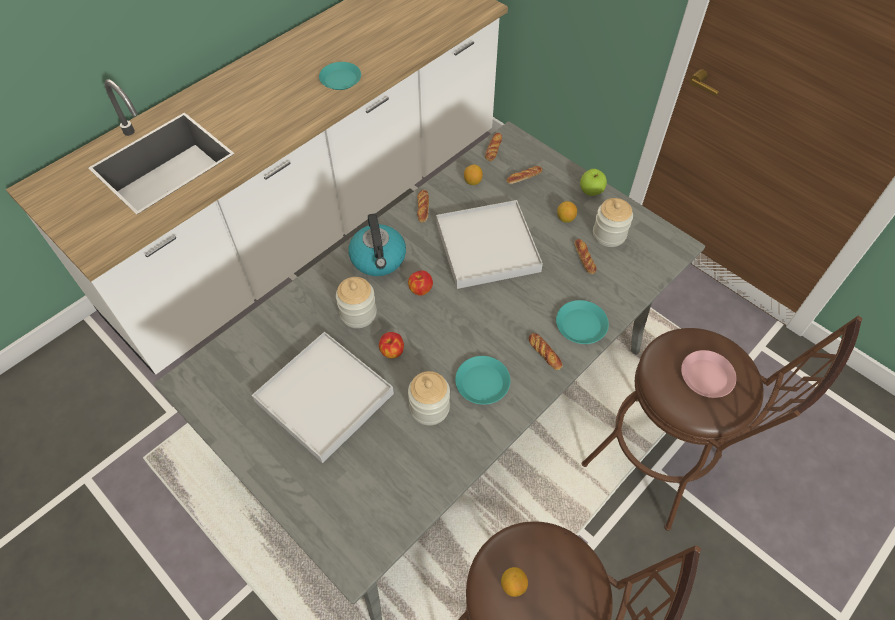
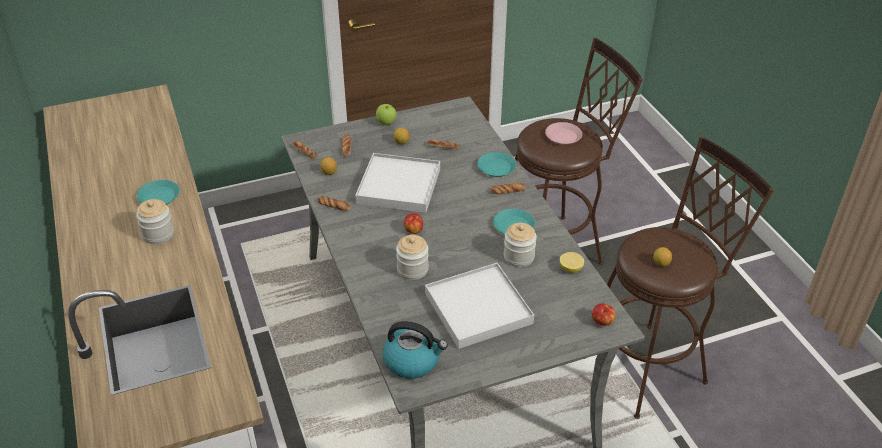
camera: 65 degrees left, 15 degrees down
kettle [349,214,406,276] -> kettle moved to [382,321,448,379]
apple [379,332,404,358] -> apple moved to [592,304,616,326]
jar [593,198,633,247] -> jar moved to [136,199,174,244]
none -> lemon [560,252,584,273]

